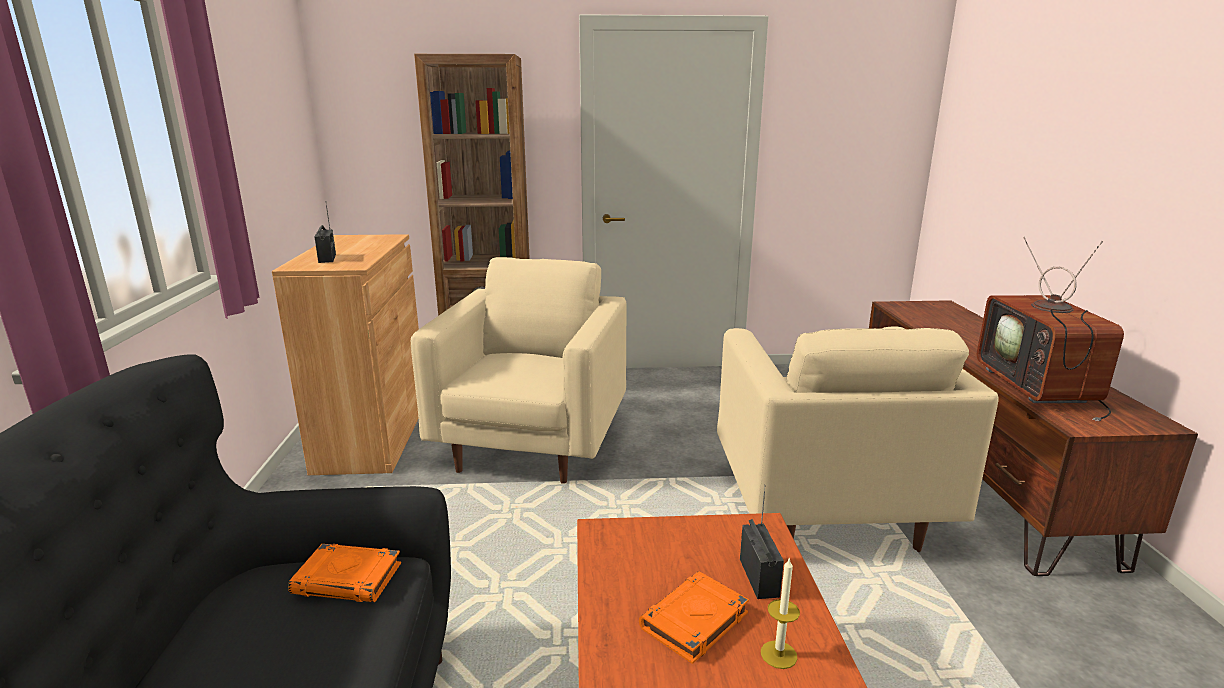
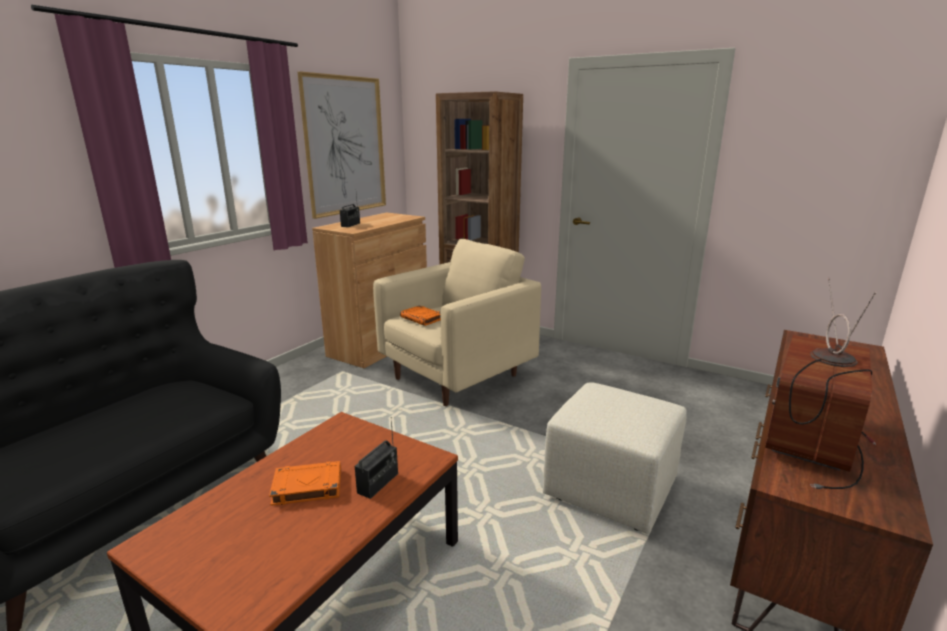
camera: 35 degrees right, 0 degrees up
orange book [288,544,401,602] -> orange book moved to [400,305,441,326]
beige armchair [717,326,999,552] -> beige ottoman [543,382,687,534]
candle [761,557,800,669] -> none
none -> picture [298,71,386,219]

